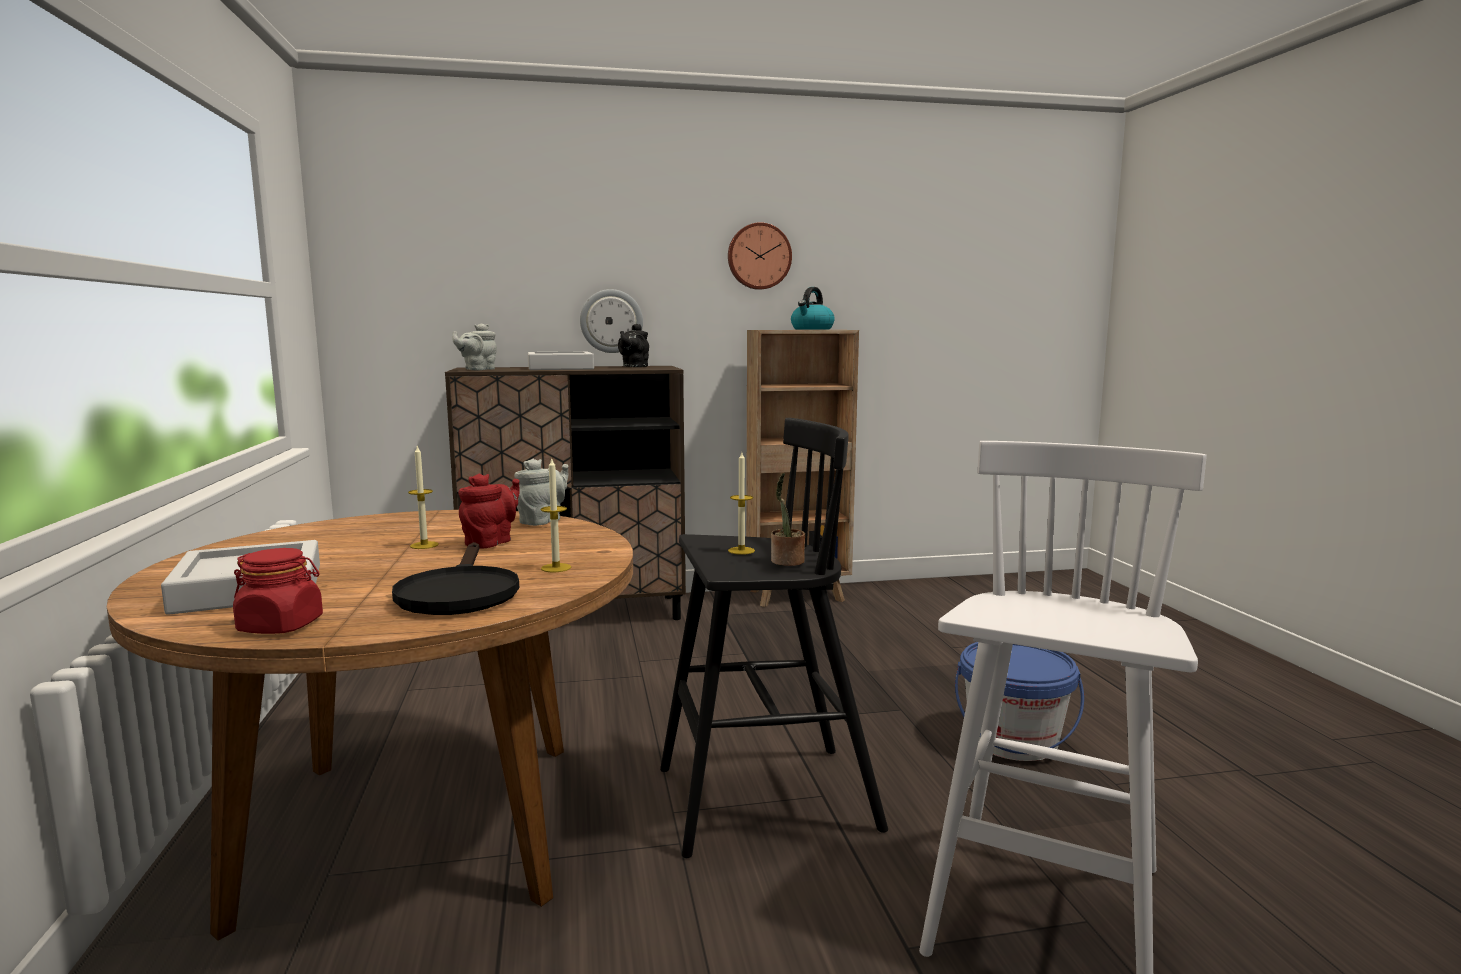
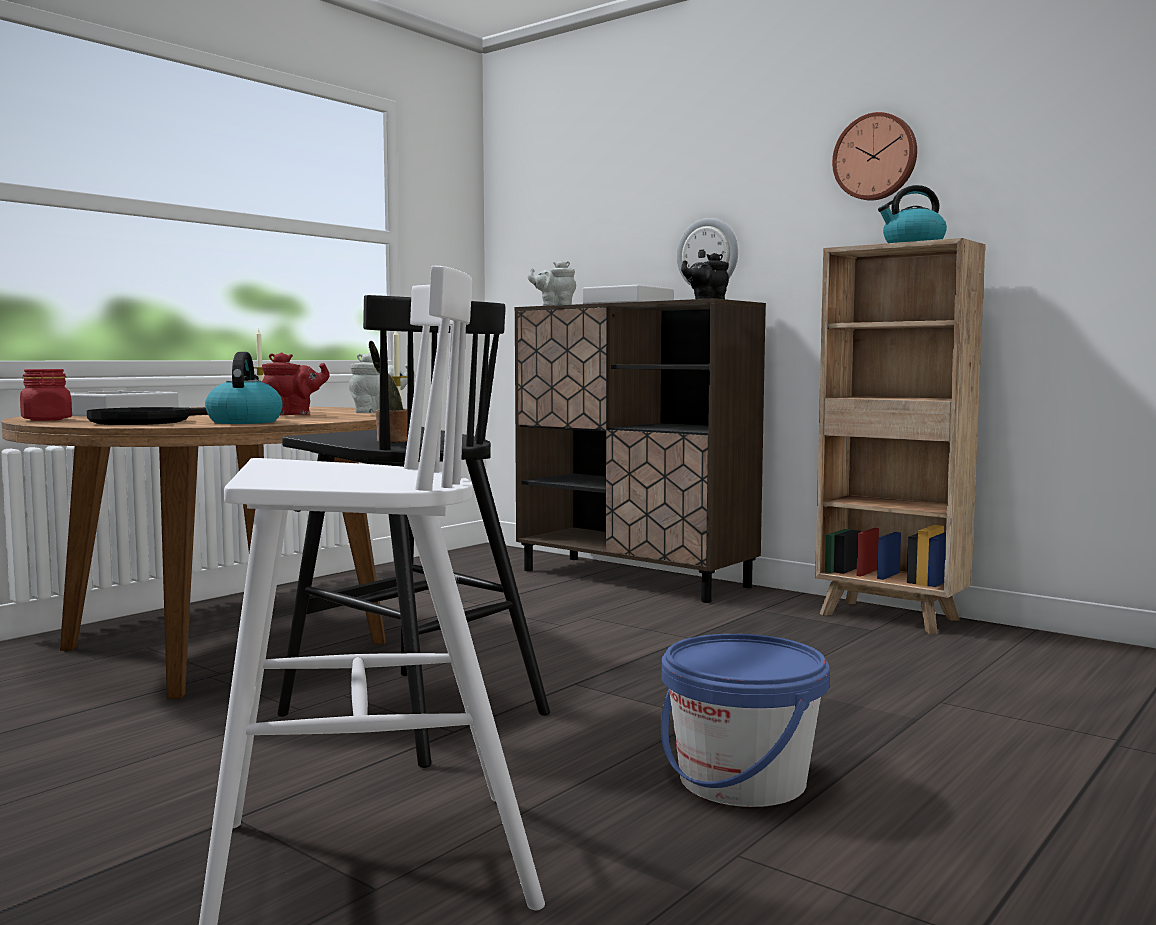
camera: 50 degrees right, 5 degrees down
candle [541,459,571,572] -> kettle [205,352,283,424]

